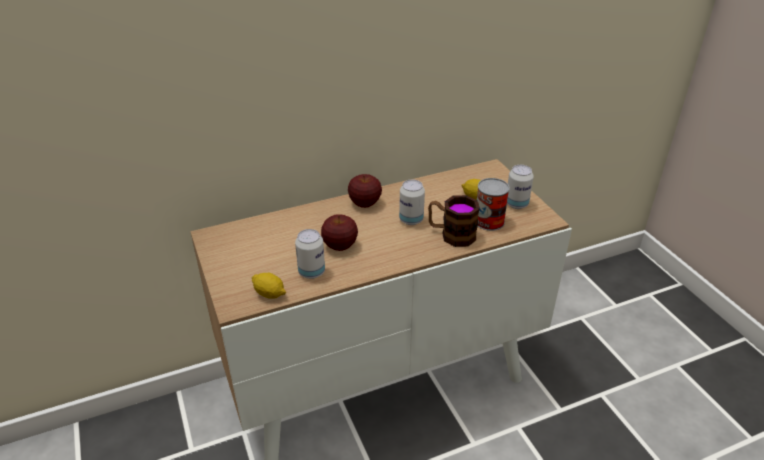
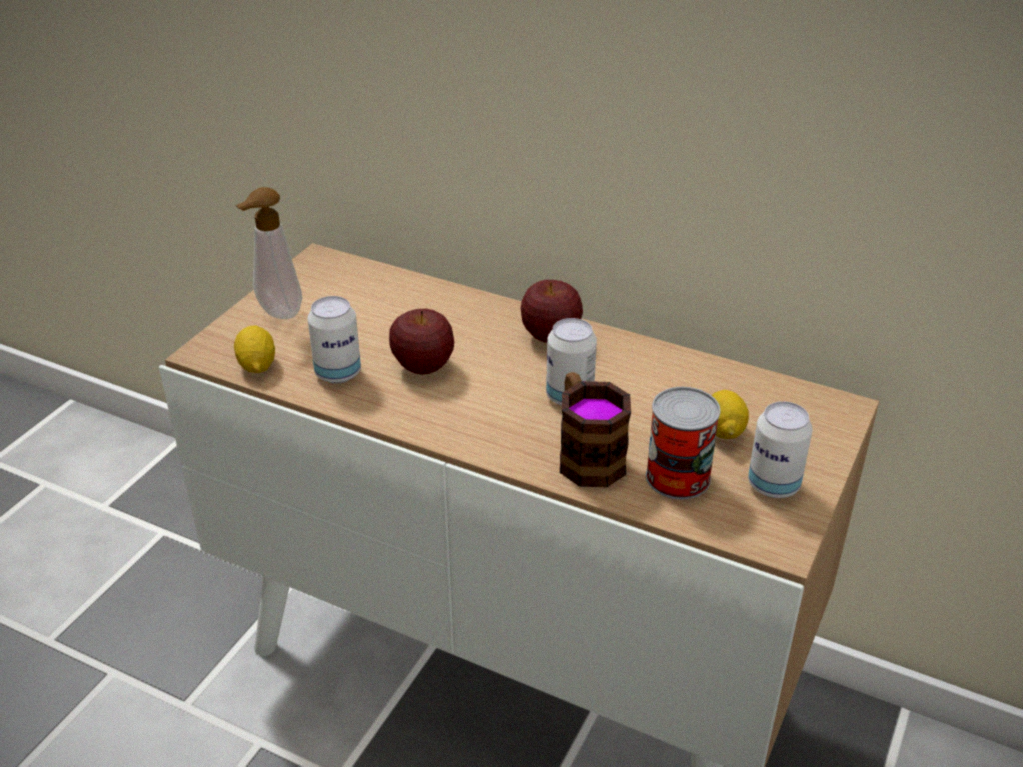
camera: 50 degrees right, 0 degrees up
none -> soap dispenser [235,187,302,319]

